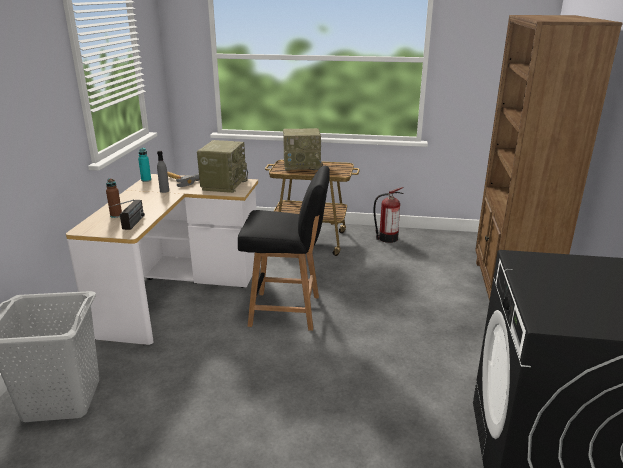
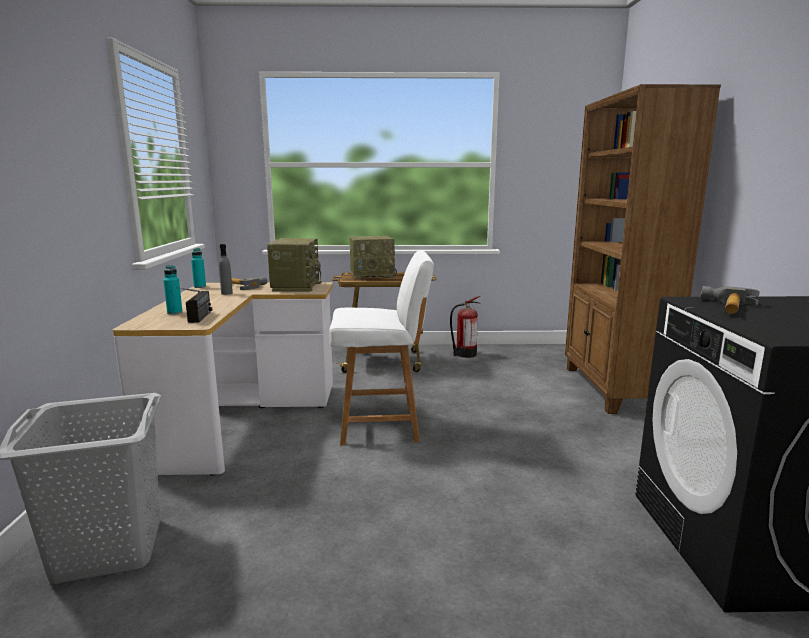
camera: 10 degrees left, 10 degrees down
brown bottle [106,178,122,218] -> turquoise bottle [163,265,183,315]
black chair [238,166,330,331] -> white chair [329,250,434,445]
none -> hammer [701,286,760,314]

